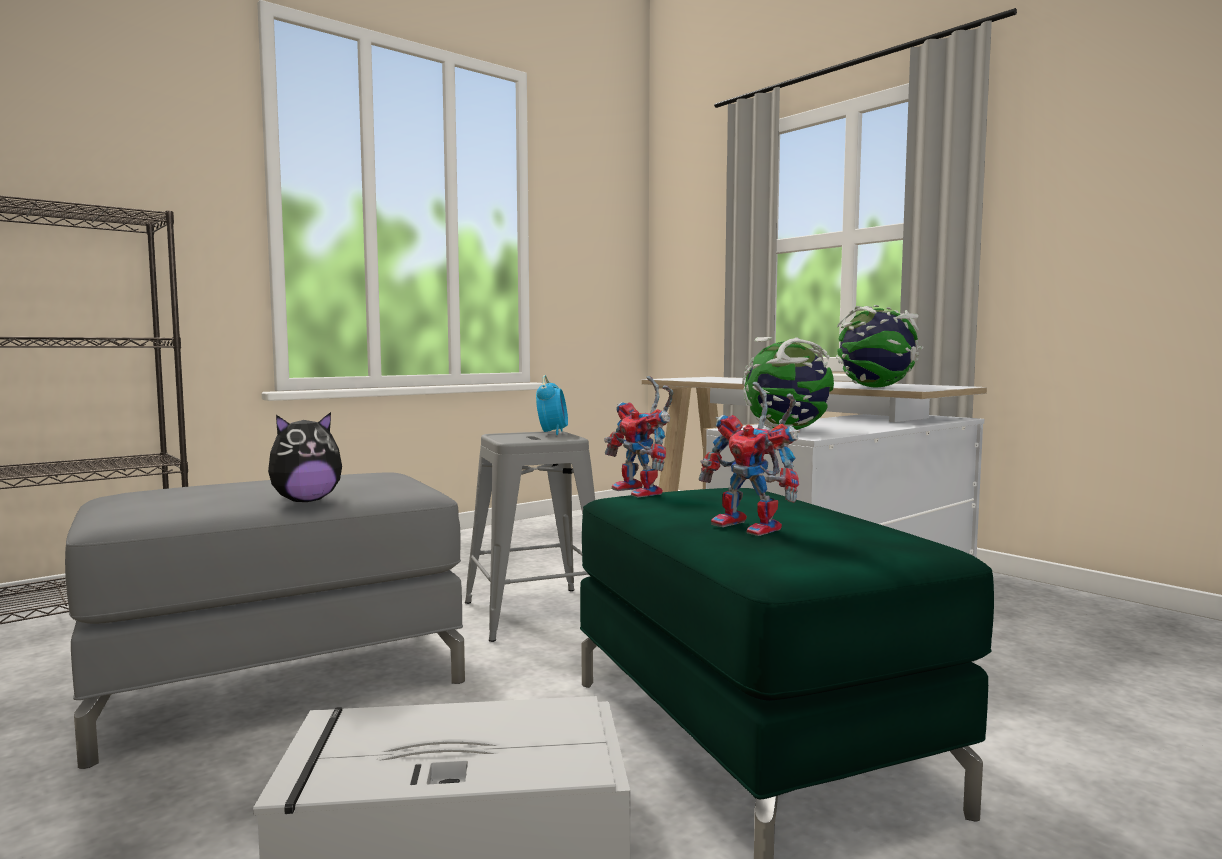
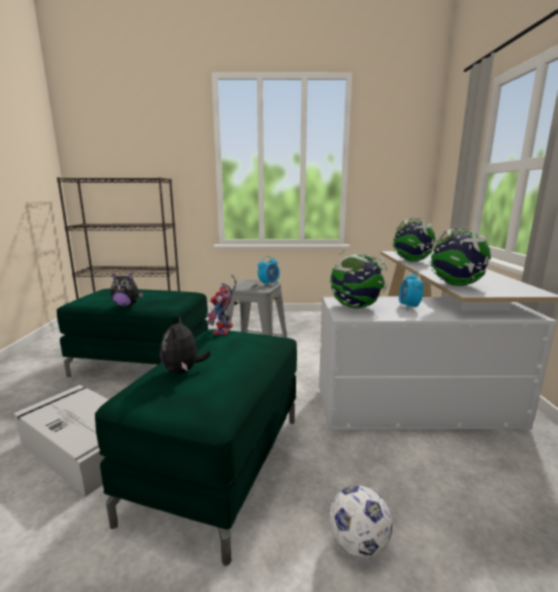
camera: 40 degrees right, 10 degrees up
grey ottoman [65,472,465,769] -> green ottoman [57,288,208,377]
toy robot [699,382,800,536] -> plush toy [160,316,211,374]
none -> football [329,485,393,558]
none -> globe [392,218,436,262]
none -> alarm clock [399,271,424,310]

